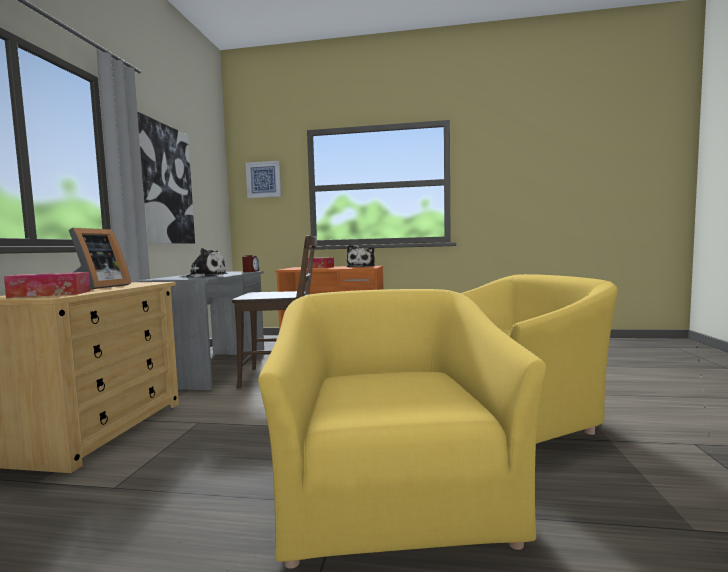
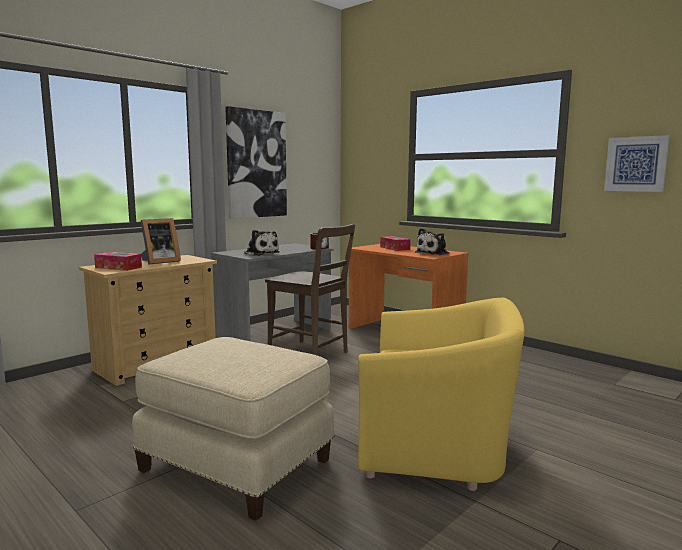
camera: 35 degrees right, 5 degrees up
picture [246,161,281,198] -> picture moved to [604,135,670,192]
yellow armchair [258,289,546,569] -> beige ottoman [132,337,335,521]

